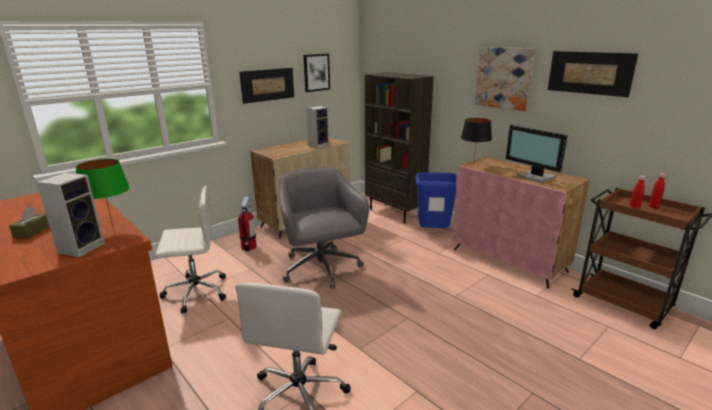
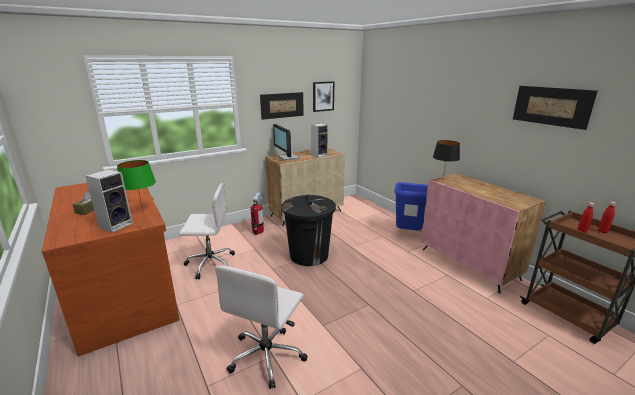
camera: 10 degrees right, 0 degrees up
grey office chair [279,167,369,289] -> black trash can [281,194,336,266]
brown bookcase [365,72,434,224] -> none
picture [475,47,535,111] -> none
monitor [506,125,568,183] -> monitor moved to [273,124,300,161]

